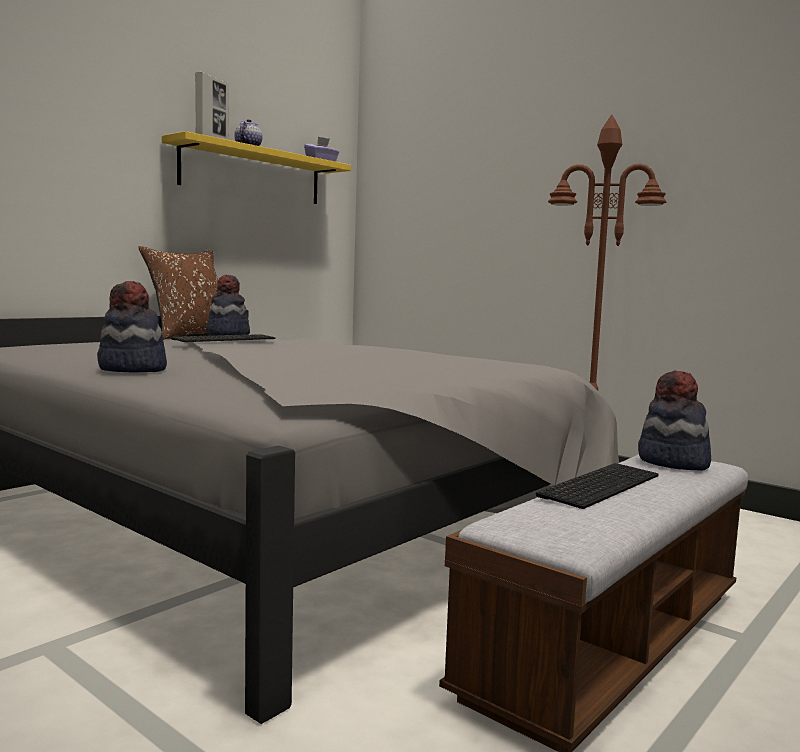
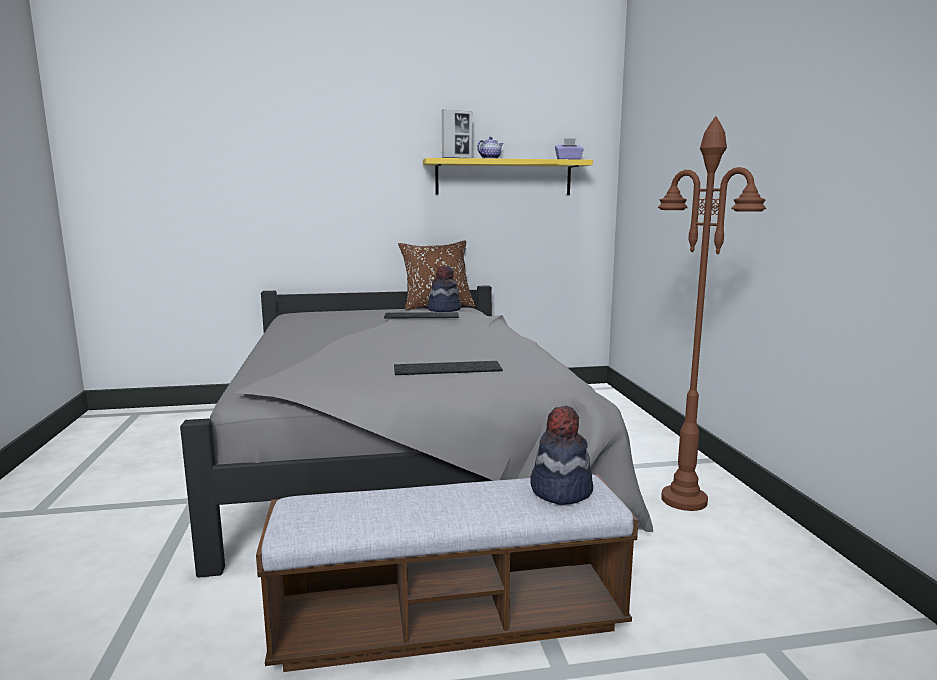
camera: 40 degrees right, 5 degrees up
hat [97,281,167,372] -> none
keyboard [536,463,659,509] -> keyboard moved to [394,361,503,375]

